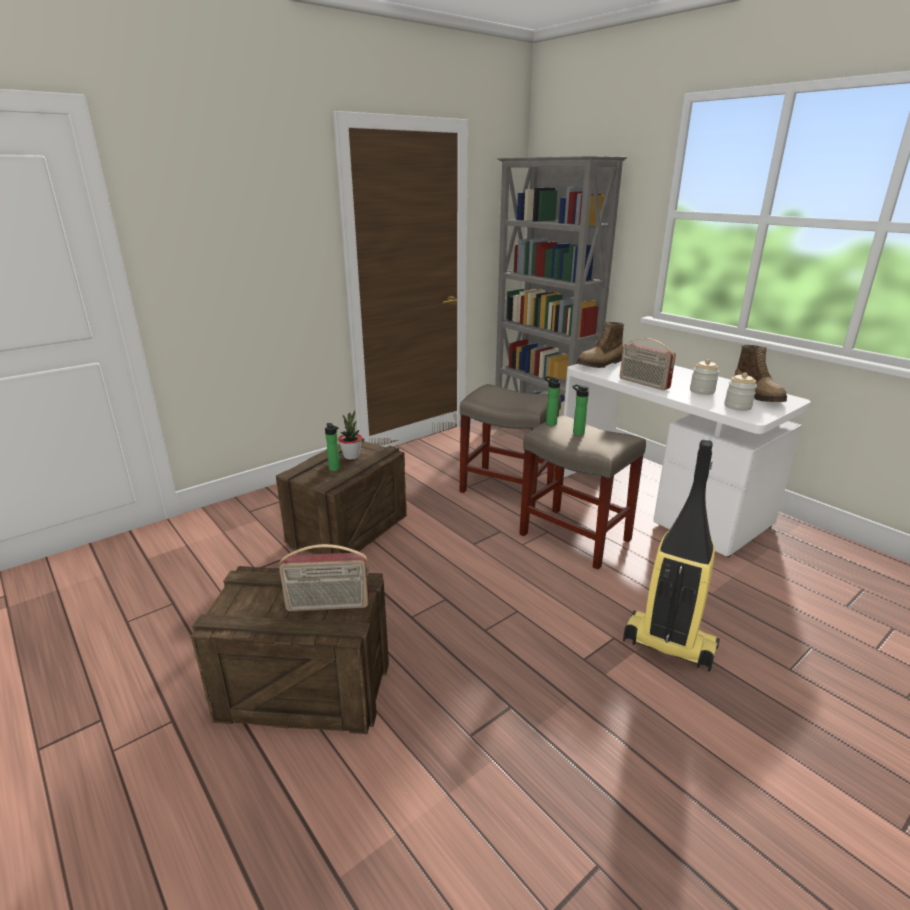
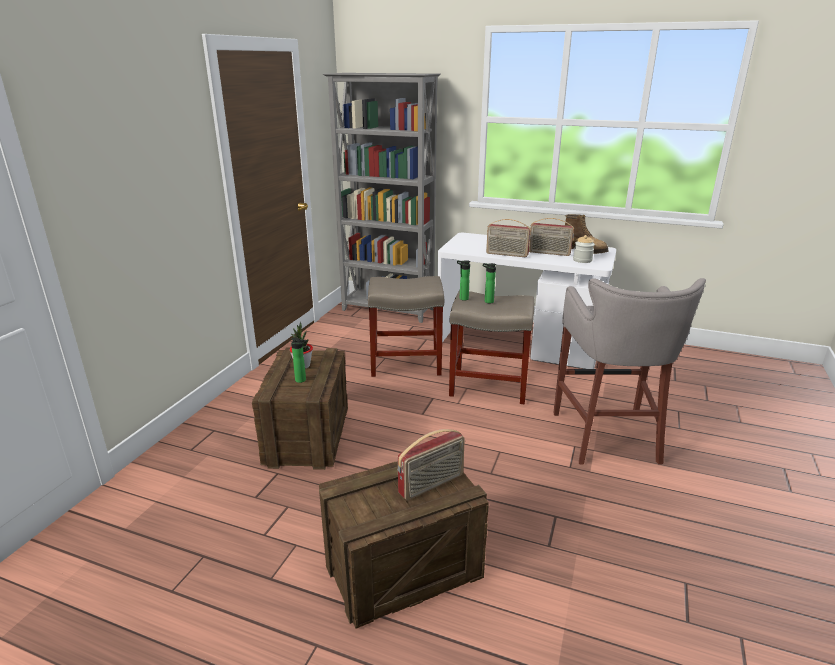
camera: 30 degrees left, 0 degrees up
boot [576,322,624,368] -> none
vacuum cleaner [623,439,720,672] -> grey stool [553,278,706,465]
jar [690,359,719,395] -> radio [529,218,574,256]

